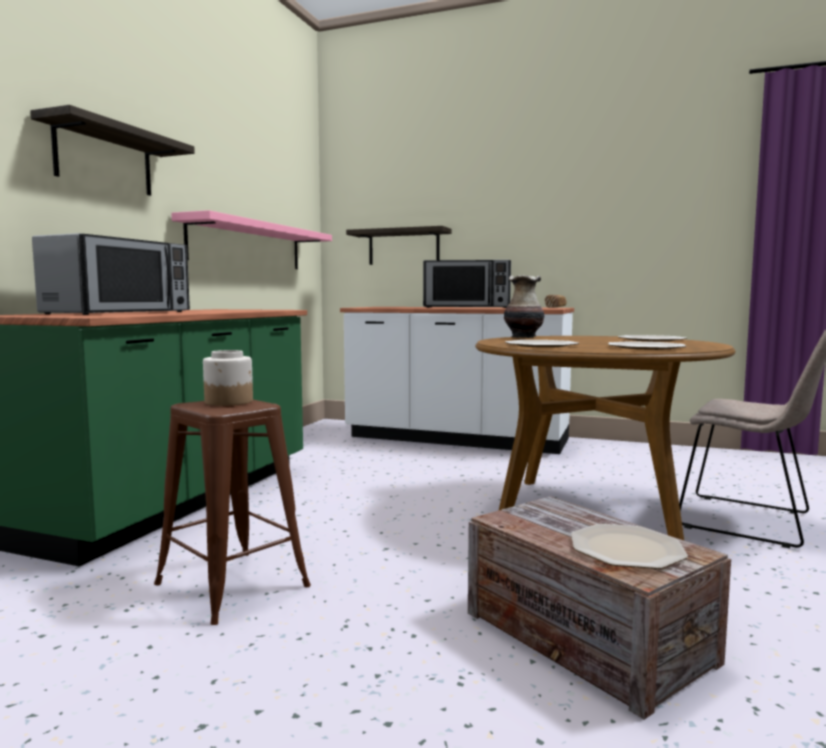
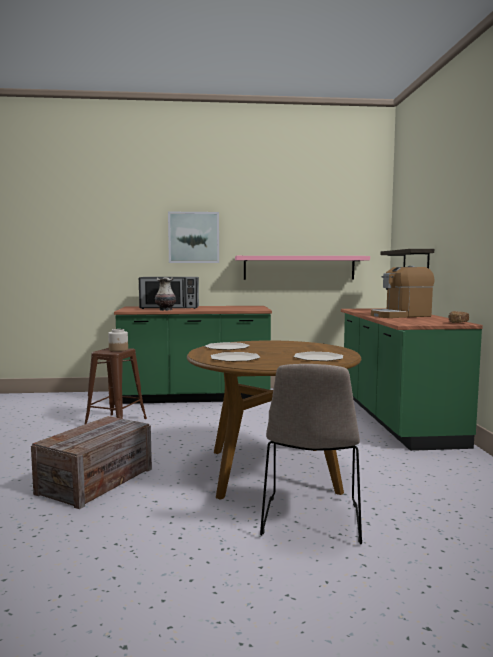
camera: 65 degrees right, 0 degrees up
shelf [30,105,195,196] -> picture [168,212,219,263]
white counter [340,307,574,454] -> green counter [341,308,483,451]
microwave [423,260,511,308] -> coffee machine [371,266,435,318]
vase [504,275,544,338] -> vase moved to [155,277,176,311]
plate [571,524,688,569] -> none

